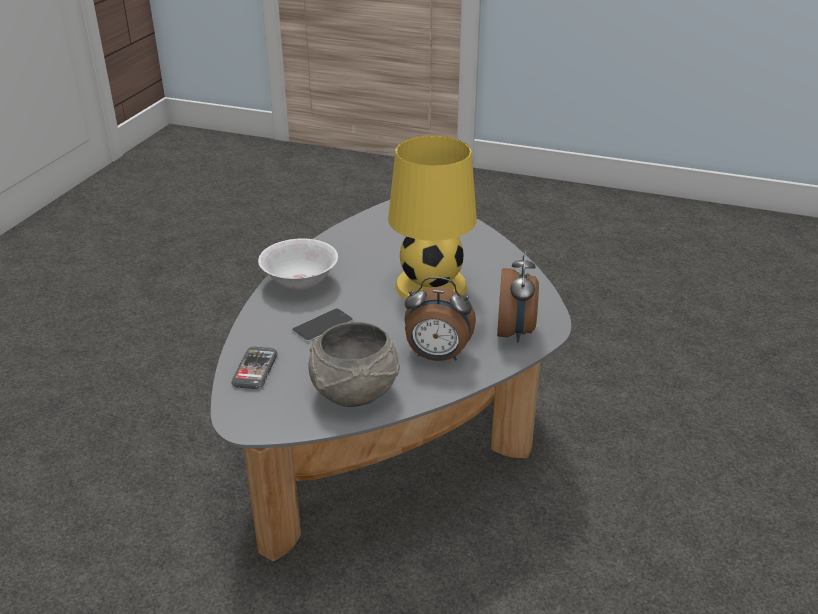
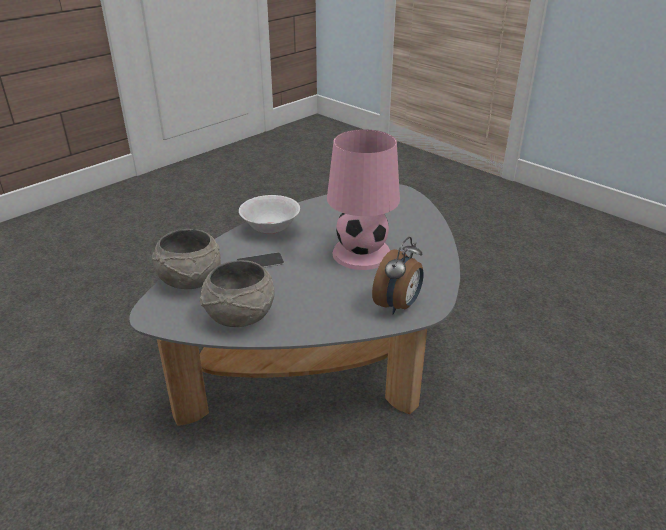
camera: 25 degrees right, 0 degrees up
phone [231,347,278,389] -> grey bowl [152,229,221,289]
yellow table lamp [388,135,477,300] -> pink table lamp [327,129,400,270]
alarm clock [405,277,476,361] -> none

